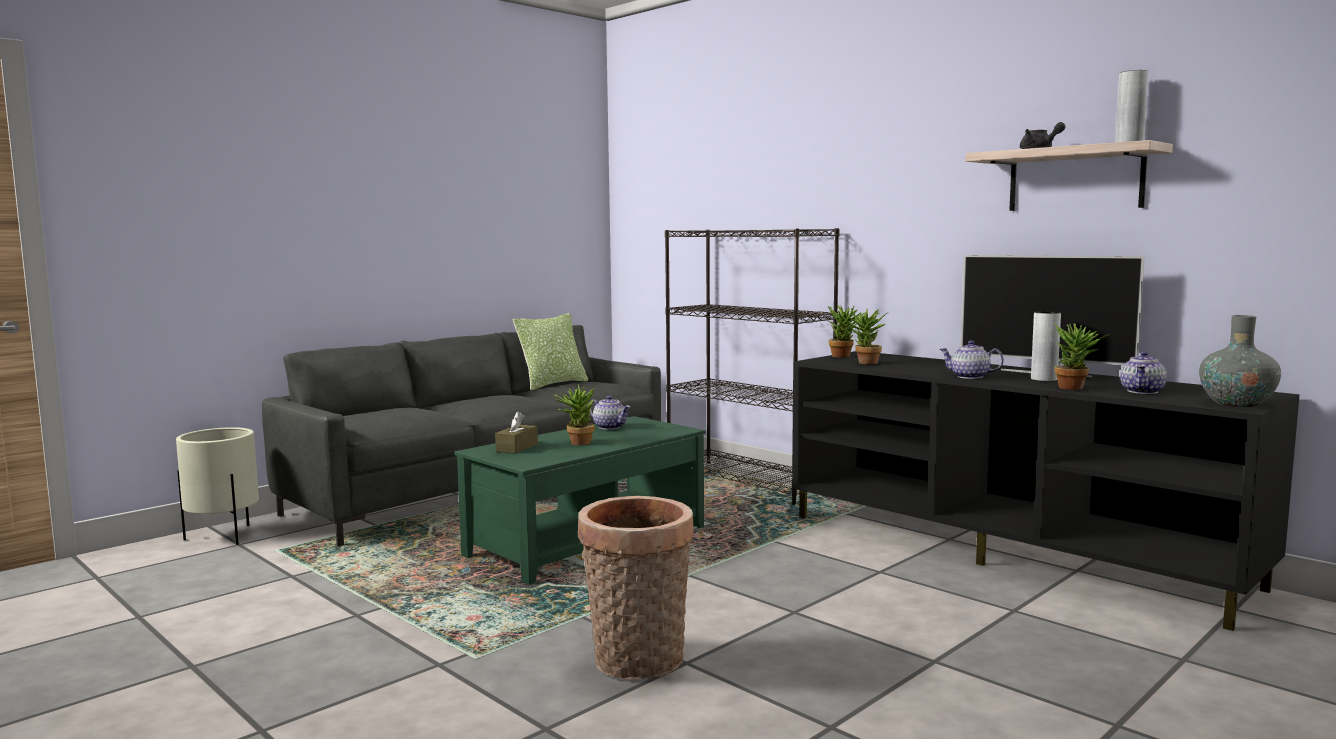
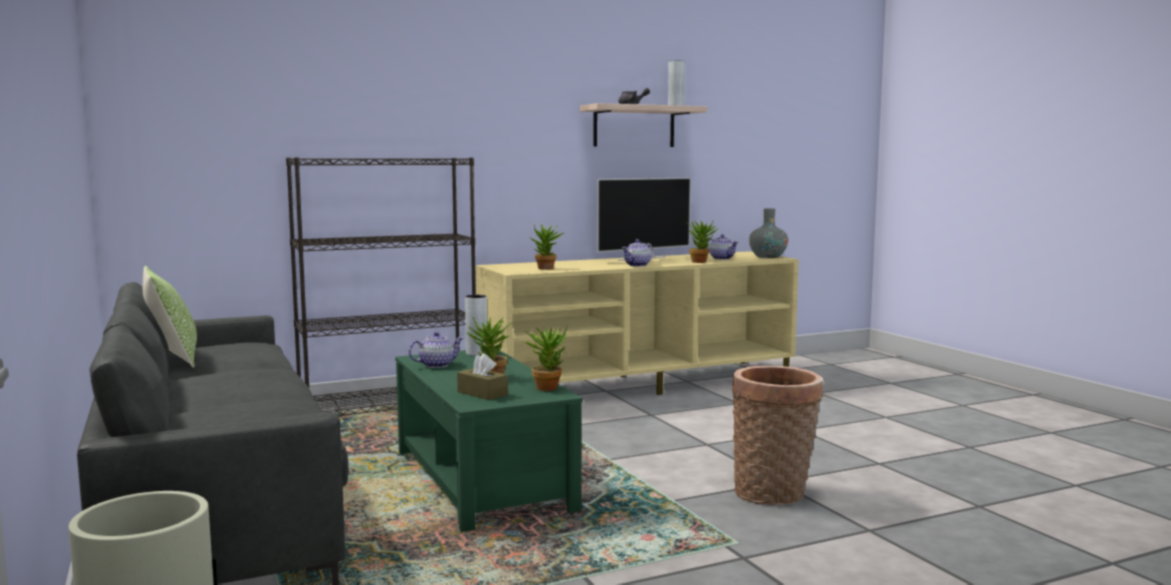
camera: 70 degrees left, 0 degrees up
black tv stand [792,351,1300,631] -> beige tv stand [476,251,799,395]
potted plant [828,306,866,358] -> potted plant moved to [524,325,568,391]
grey vase [1031,311,1061,381] -> grey vase moved to [465,295,487,356]

